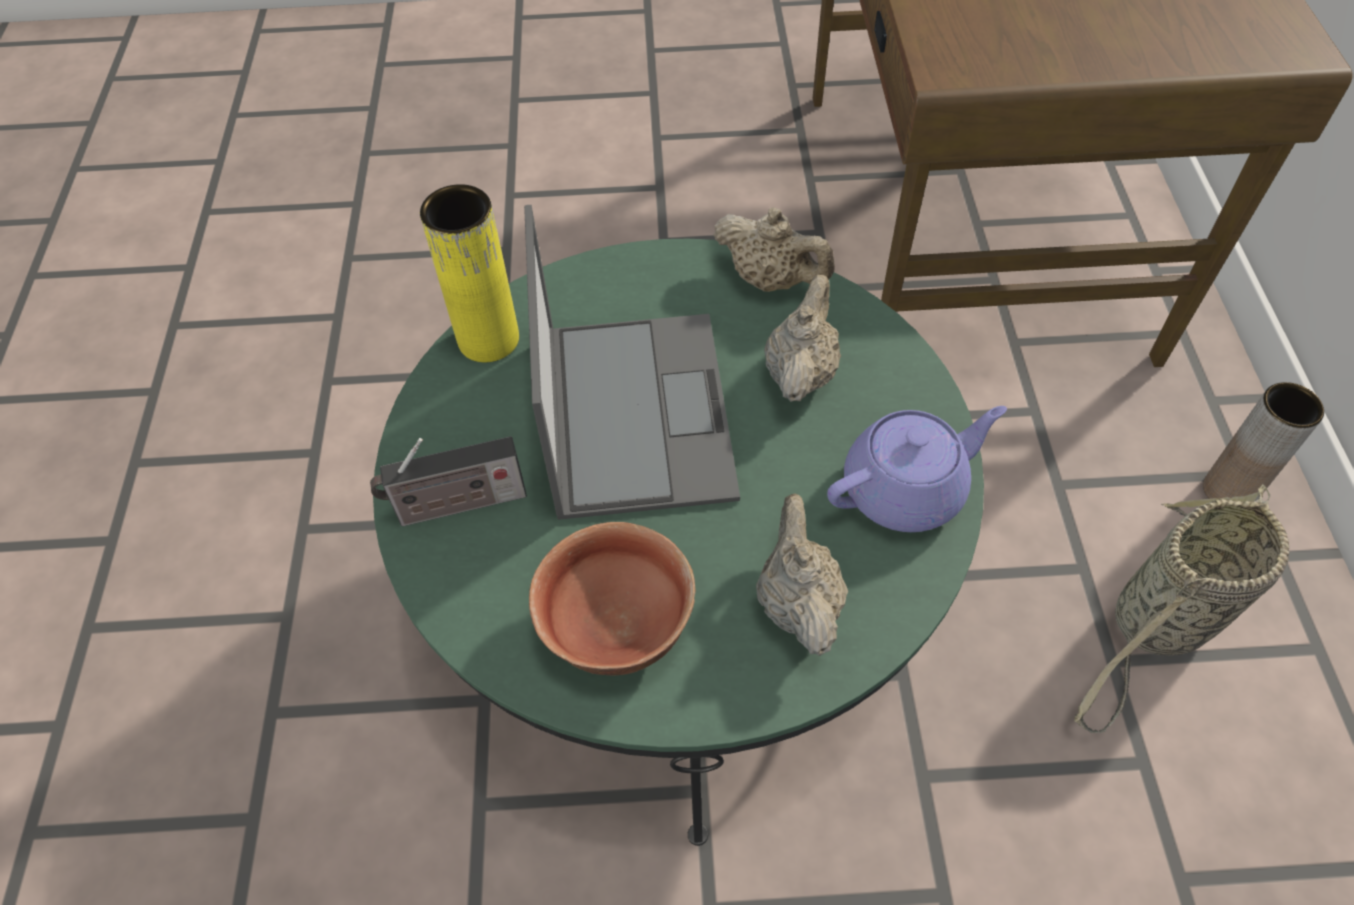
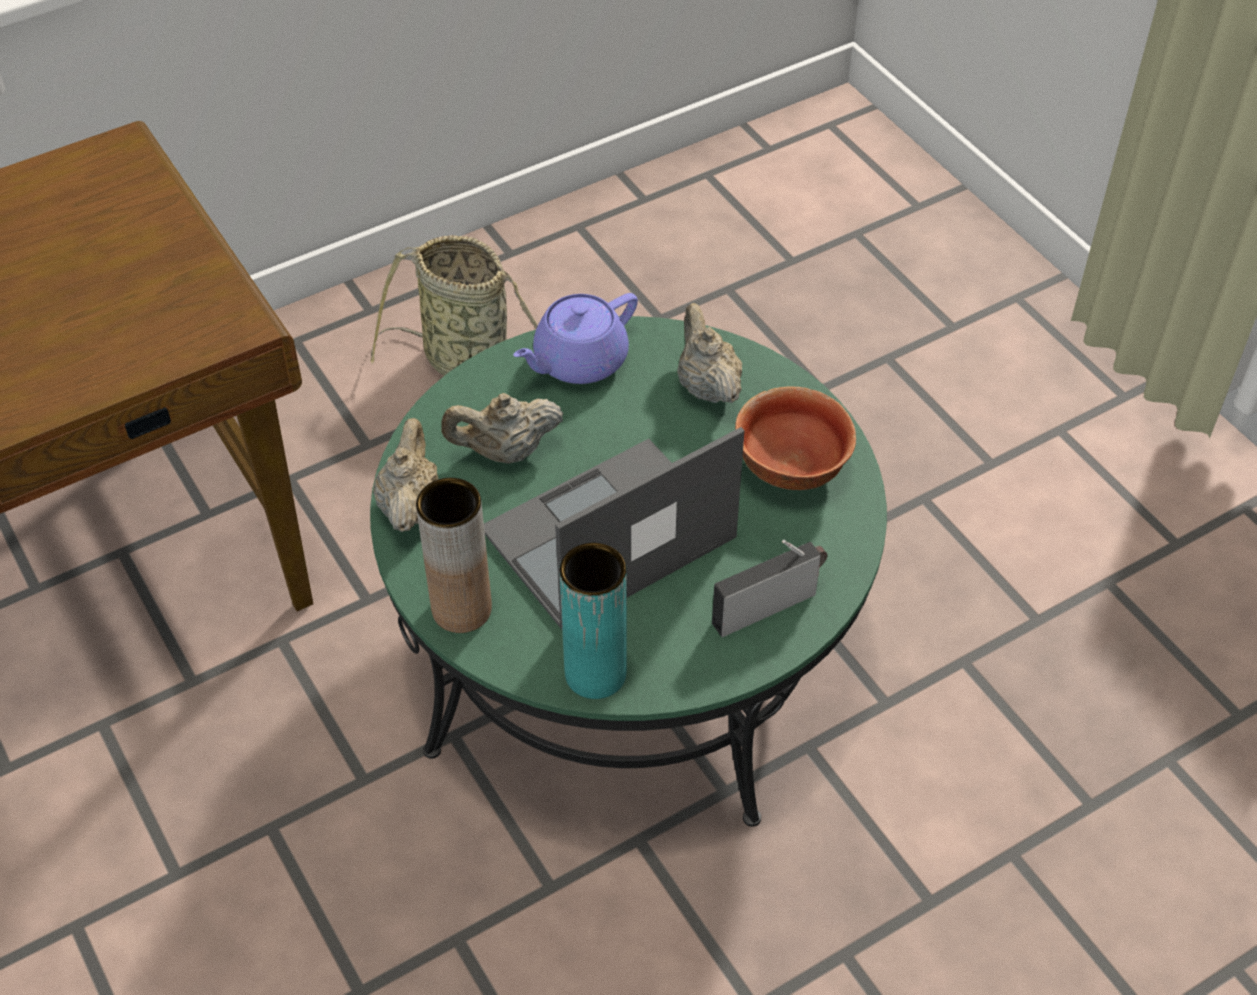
camera: 120 degrees left, 5 degrees down
radio [370,436,527,526] -> radio turned 75 degrees counterclockwise [712,540,827,637]
yellow vase [420,184,519,363] -> turquoise vase [560,543,627,699]
beige teapot [756,493,848,656] -> beige teapot turned 105 degrees clockwise [677,303,742,403]
purple teapot [827,406,1007,532] -> purple teapot turned 75 degrees counterclockwise [513,293,638,384]
brown vase [1203,382,1324,502] -> brown vase moved to [416,478,492,633]

